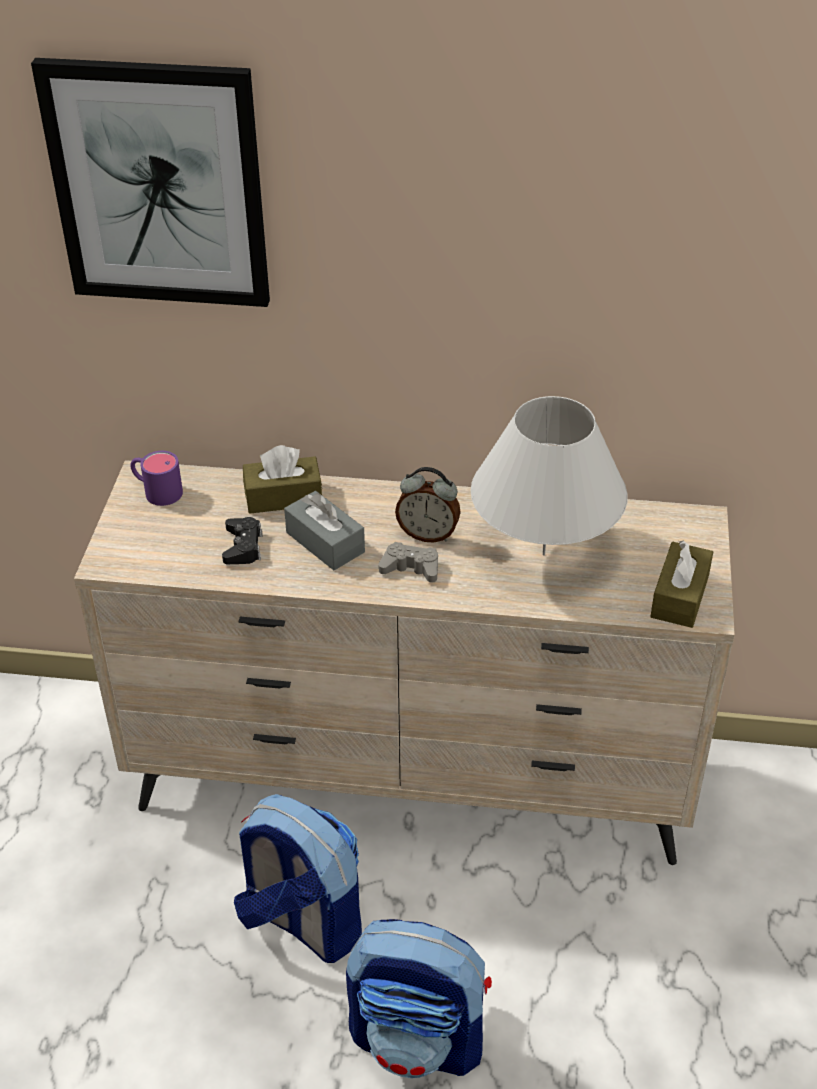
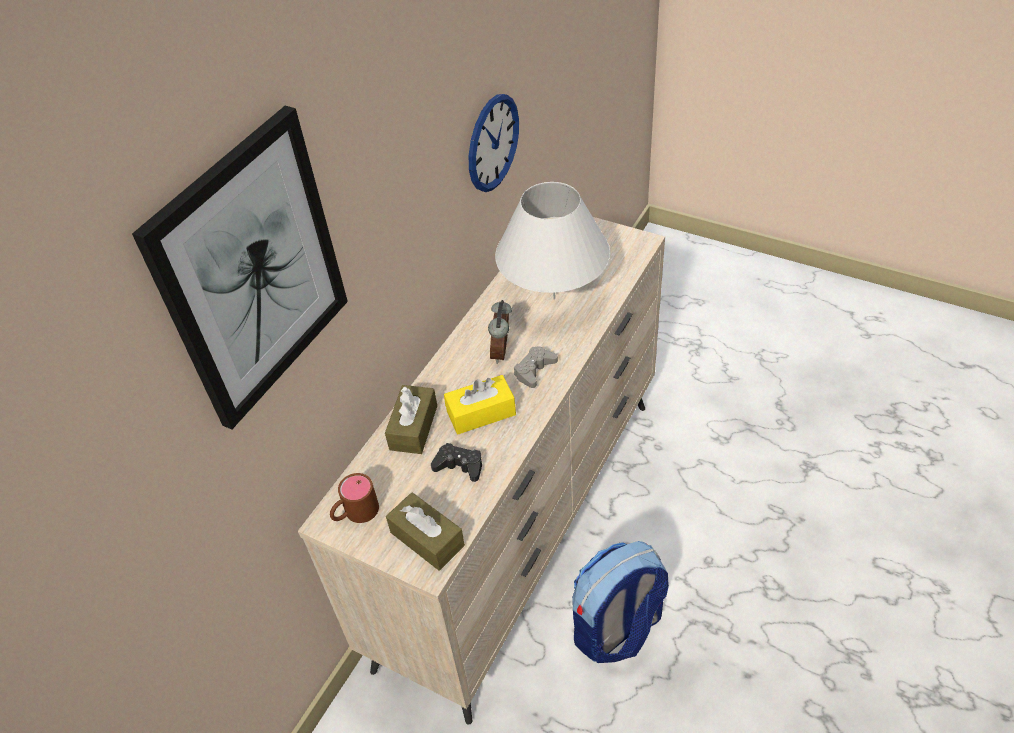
camera: 65 degrees left, 5 degrees up
purple mug [130,451,183,506] -> brown mug [330,473,379,523]
grey tissue box [284,491,365,570] -> yellow tissue box [444,375,516,435]
backpack [346,919,492,1078] -> none
alarm clock [395,467,461,542] -> alarm clock turned 150 degrees clockwise [488,300,512,364]
brown tissue box [650,541,713,628] -> brown tissue box moved to [386,492,465,571]
none -> wall clock [469,94,519,192]

